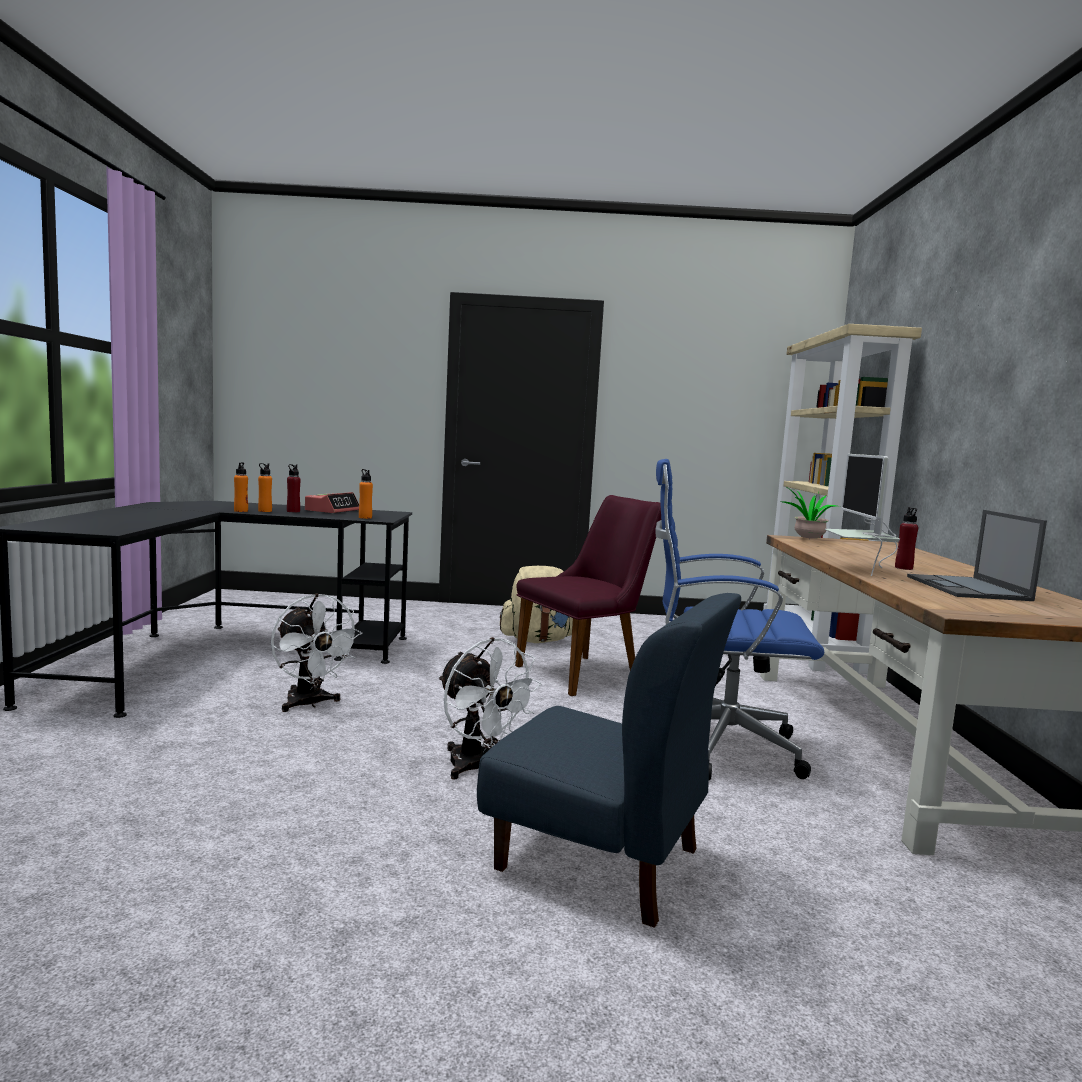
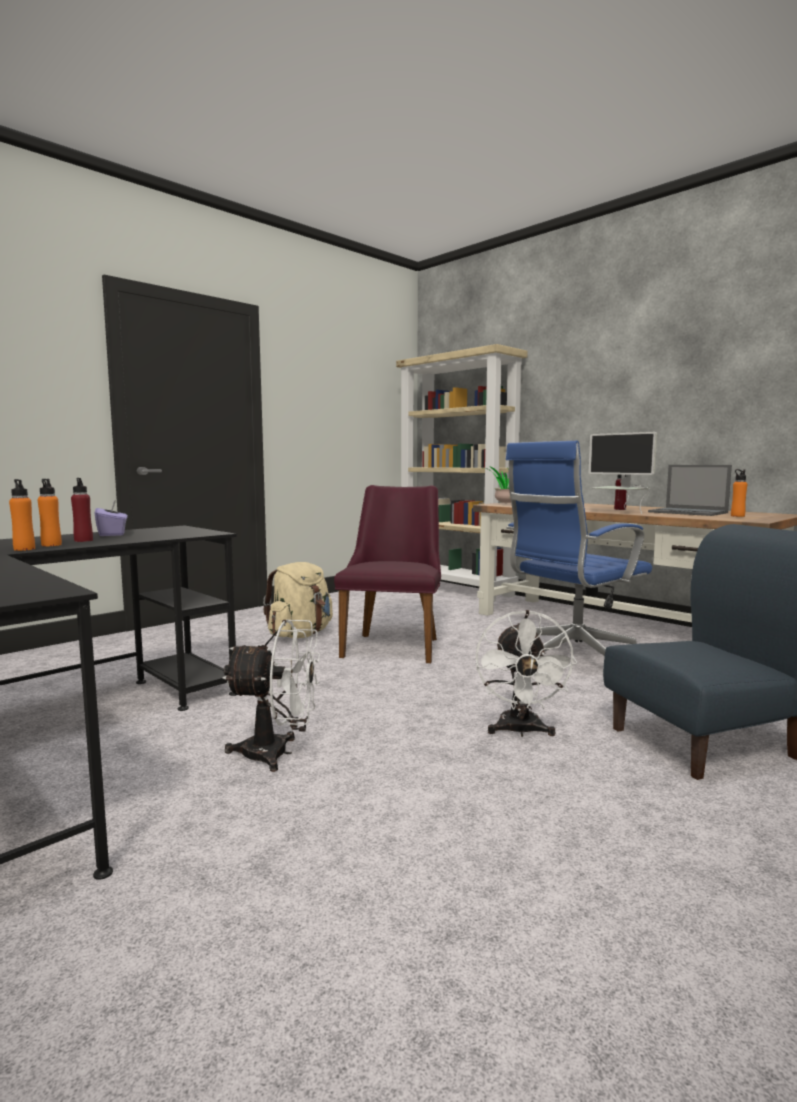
camera: 45 degrees left, 0 degrees up
alarm clock [305,492,359,513] -> purple tissue box [94,499,127,536]
orange bottle [359,469,373,519] -> orange bottle moved to [731,469,747,517]
white fan [439,637,542,780] -> white fan turned 90 degrees clockwise [475,610,577,737]

